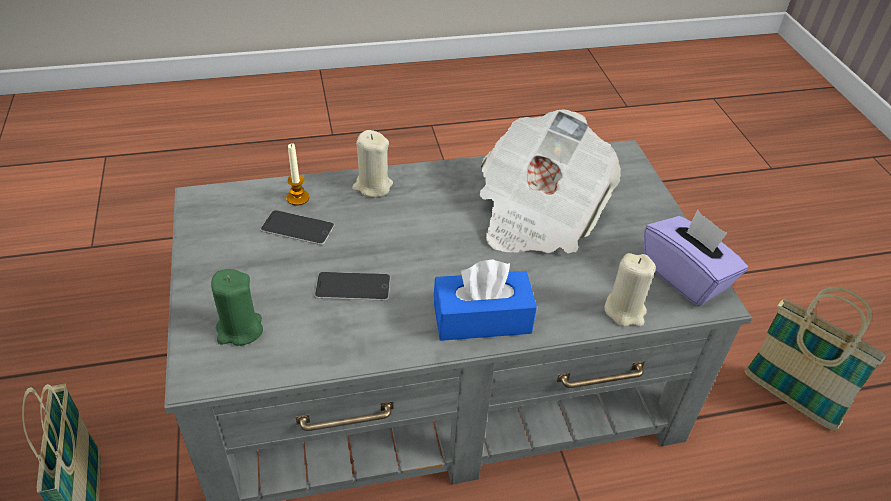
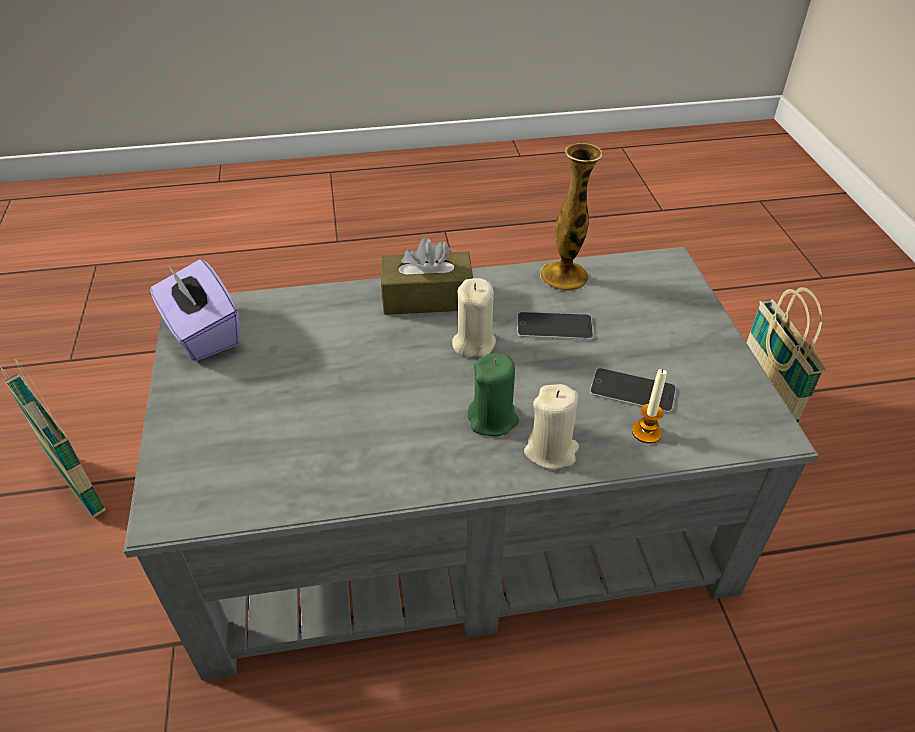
camera: 175 degrees left, 0 degrees up
green candle [211,269,263,346] -> green candle moved to [468,353,519,436]
blue tissue box [434,259,537,341] -> brown tissue box [381,237,473,315]
newspaper [479,109,621,253] -> none
beige candle [604,253,656,327] -> beige candle moved to [452,278,496,357]
none -> vase [540,143,602,291]

